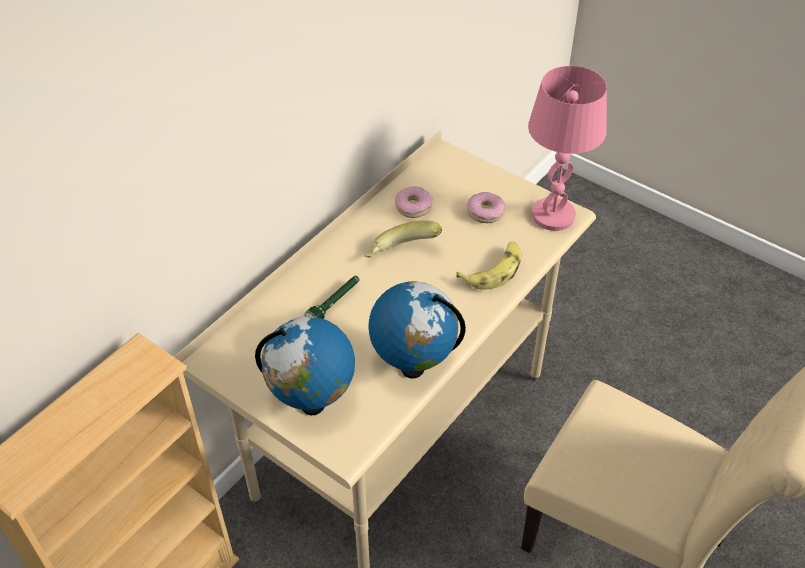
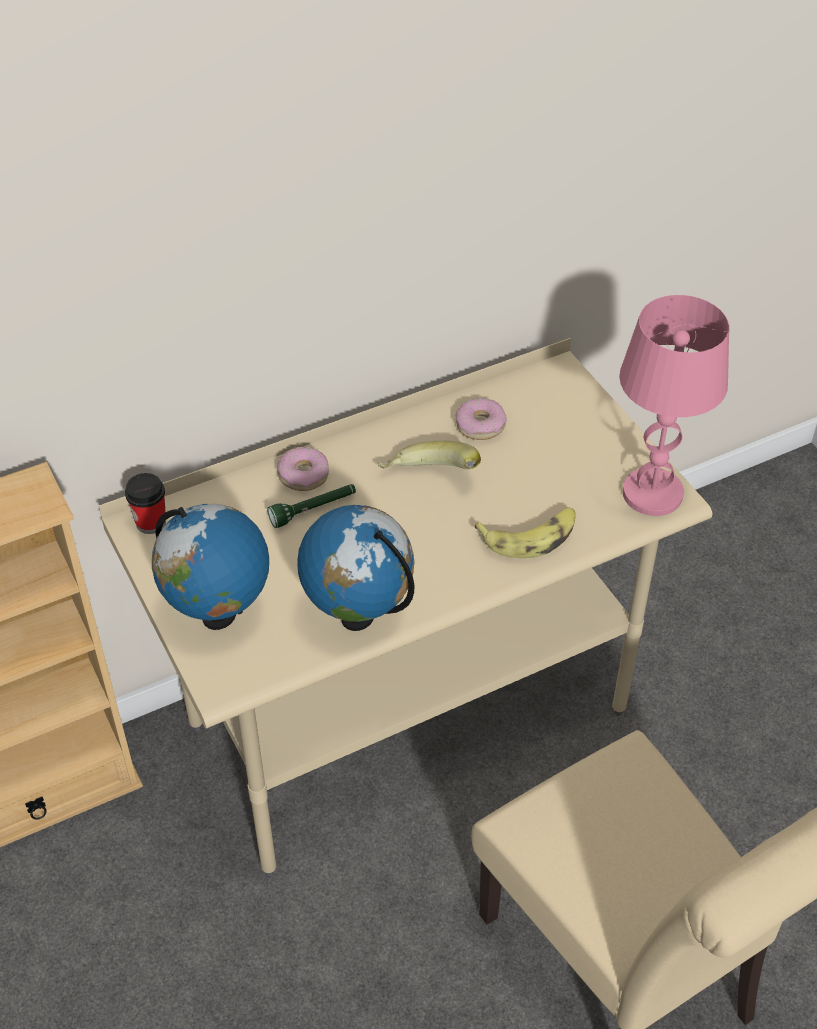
camera: 25 degrees right, 0 degrees up
donut [467,192,505,223] -> donut moved to [277,447,329,491]
none -> cup [125,473,166,534]

